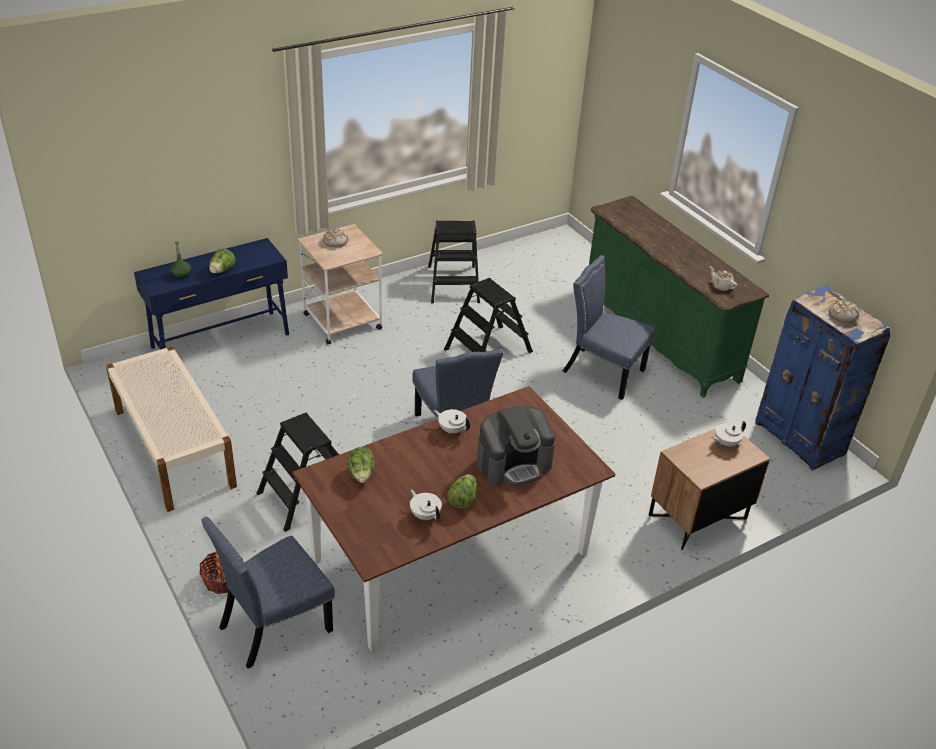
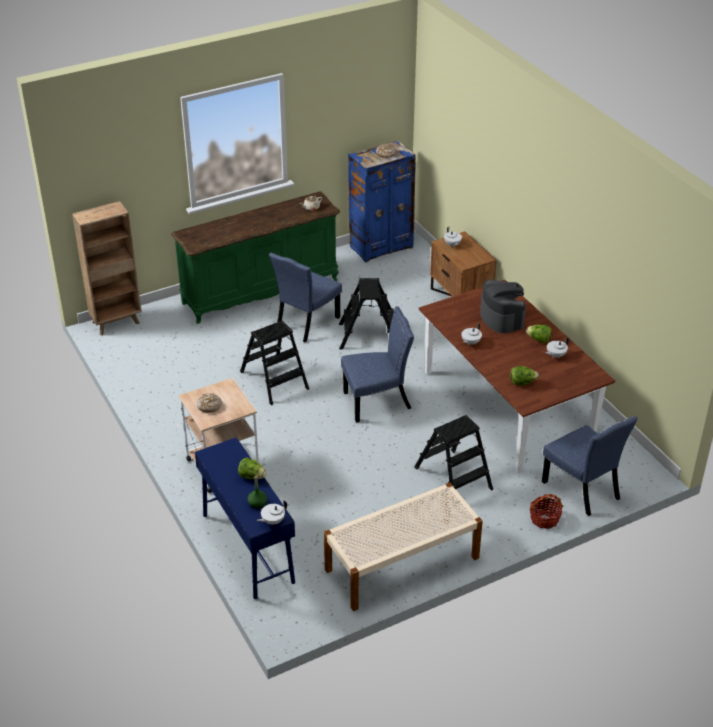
camera: 85 degrees left, 0 degrees up
black step ladder [428,220,480,303] -> black step ladder moved to [339,278,394,350]
none -> brown bookcase [72,201,142,335]
none -> white teapot [257,500,287,525]

